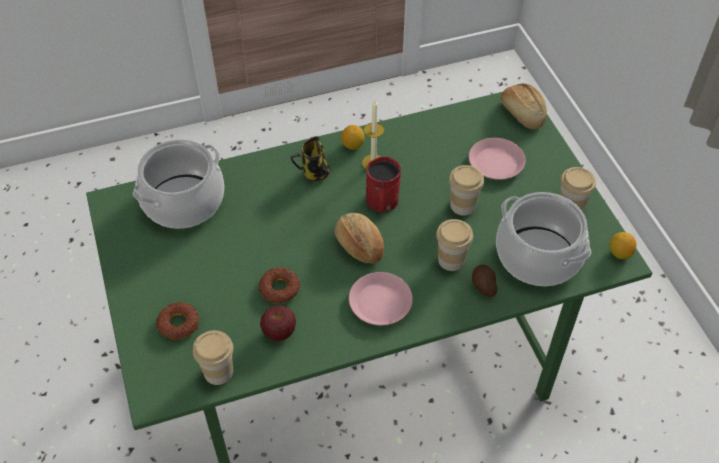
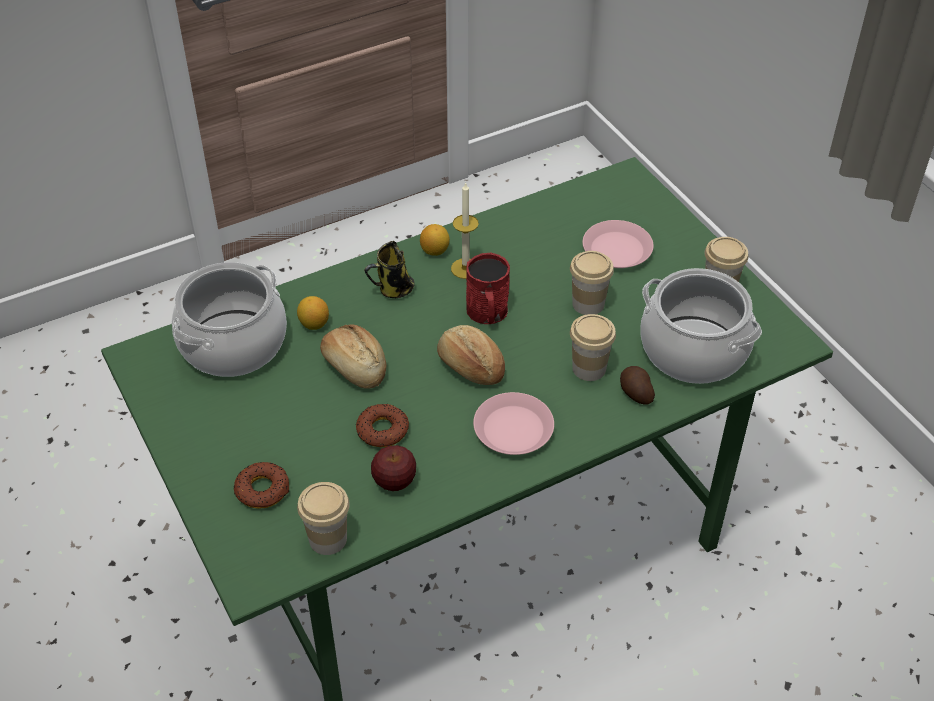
camera: 10 degrees left, 5 degrees down
bread [501,83,547,129] -> bread moved to [320,324,386,389]
lemon [610,232,637,259] -> lemon moved to [297,296,329,330]

